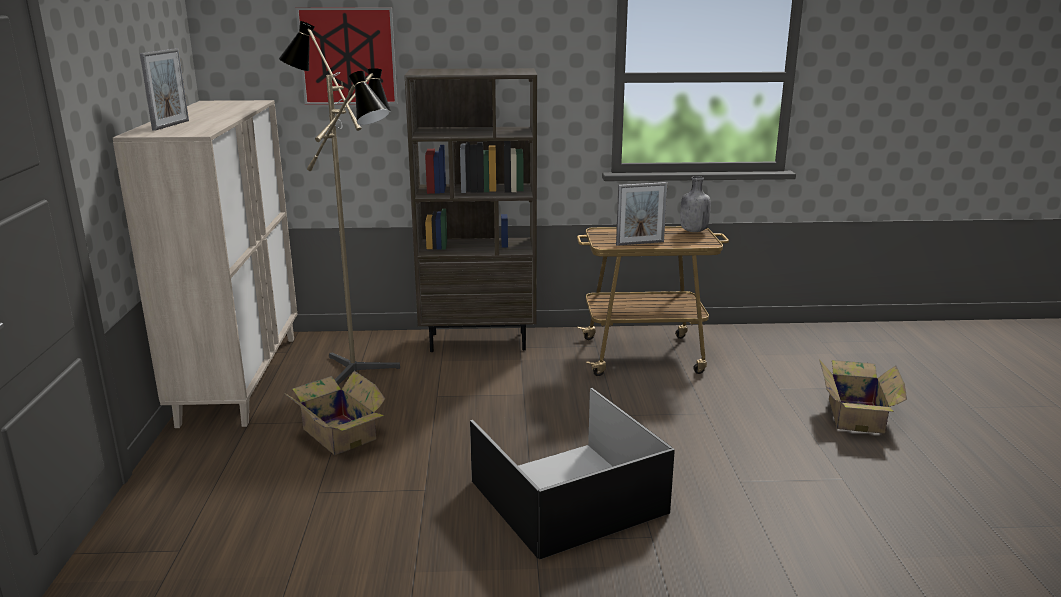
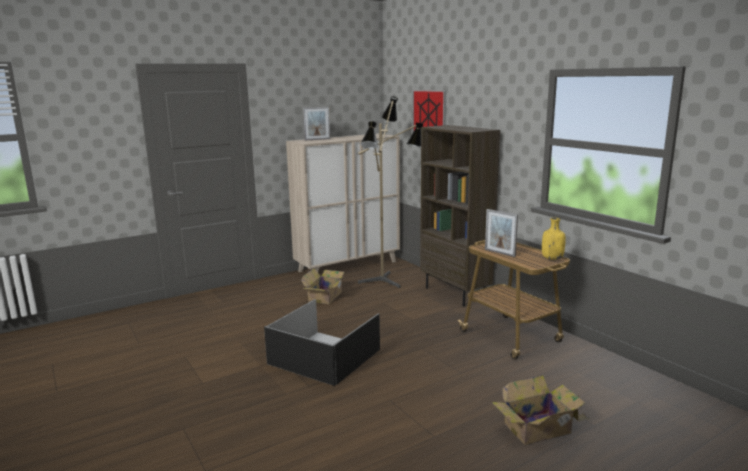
camera: 60 degrees right, 5 degrees down
grey bottle [680,176,711,232] -> yellow bottle [542,218,566,260]

